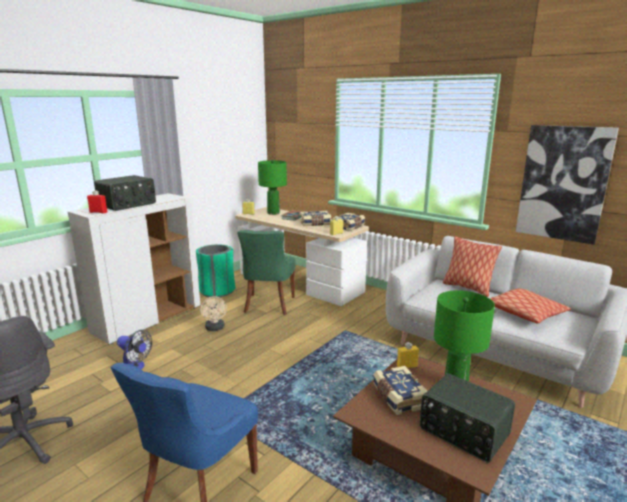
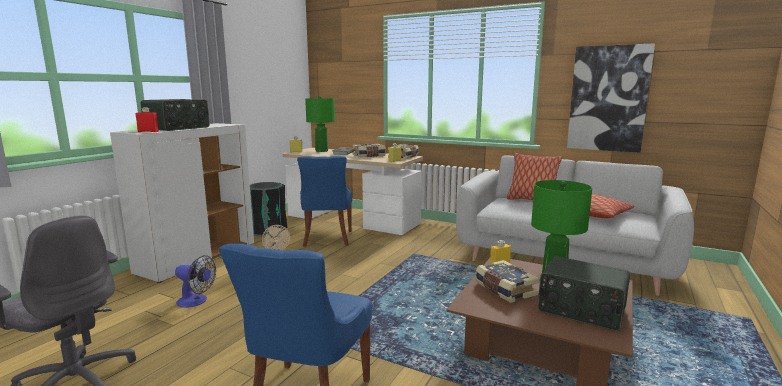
camera: 10 degrees left, 5 degrees down
green trash can [196,244,235,298] -> black trash can [250,182,287,237]
green chair [237,230,296,315] -> blue chair [297,156,352,247]

